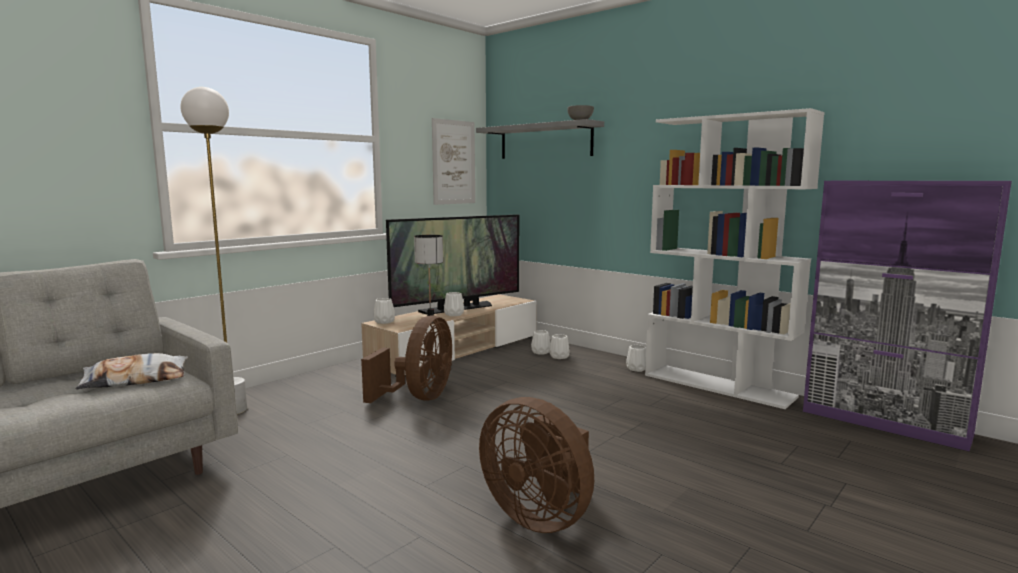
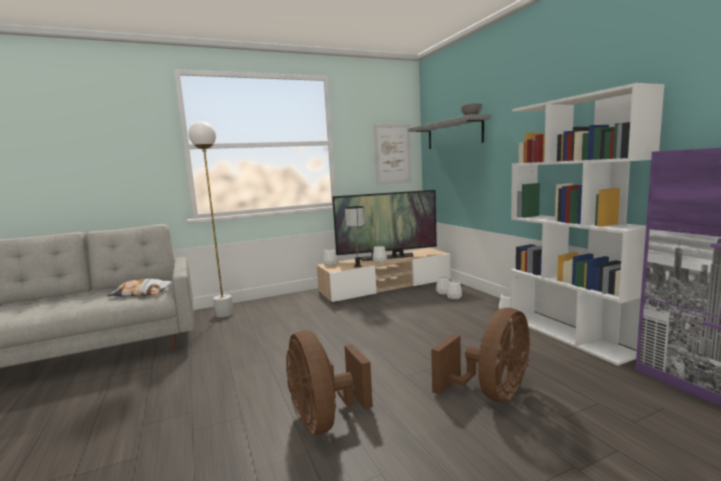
camera: 25 degrees right, 0 degrees up
brown fan [361,316,452,403] -> brown fan moved to [431,308,530,402]

